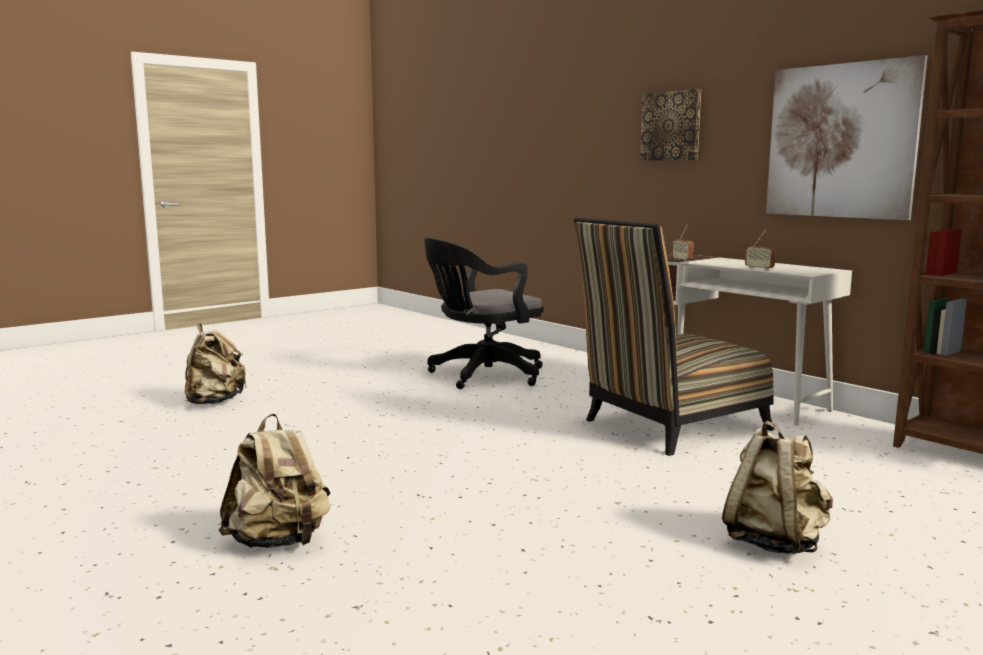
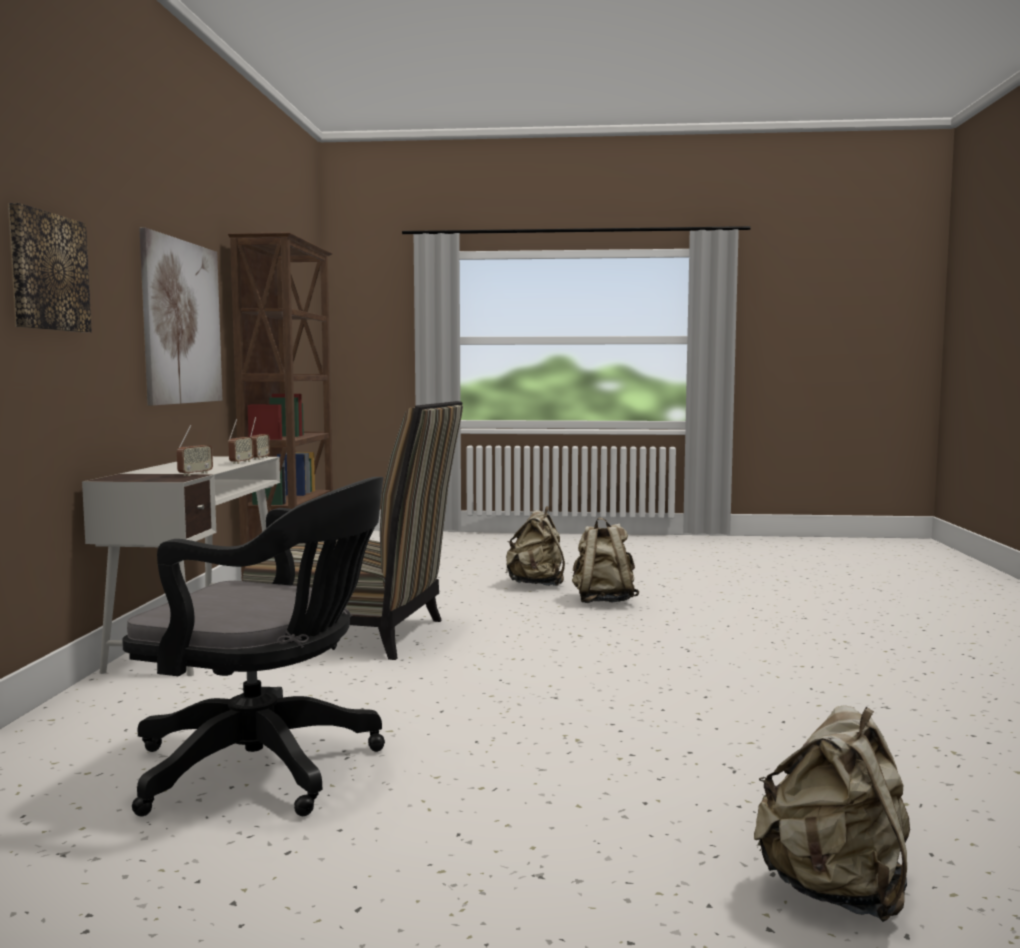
camera: 135 degrees left, 5 degrees down
beige backpack [219,414,331,548] -> beige backpack moved to [572,517,639,603]
none -> radio [250,417,270,460]

